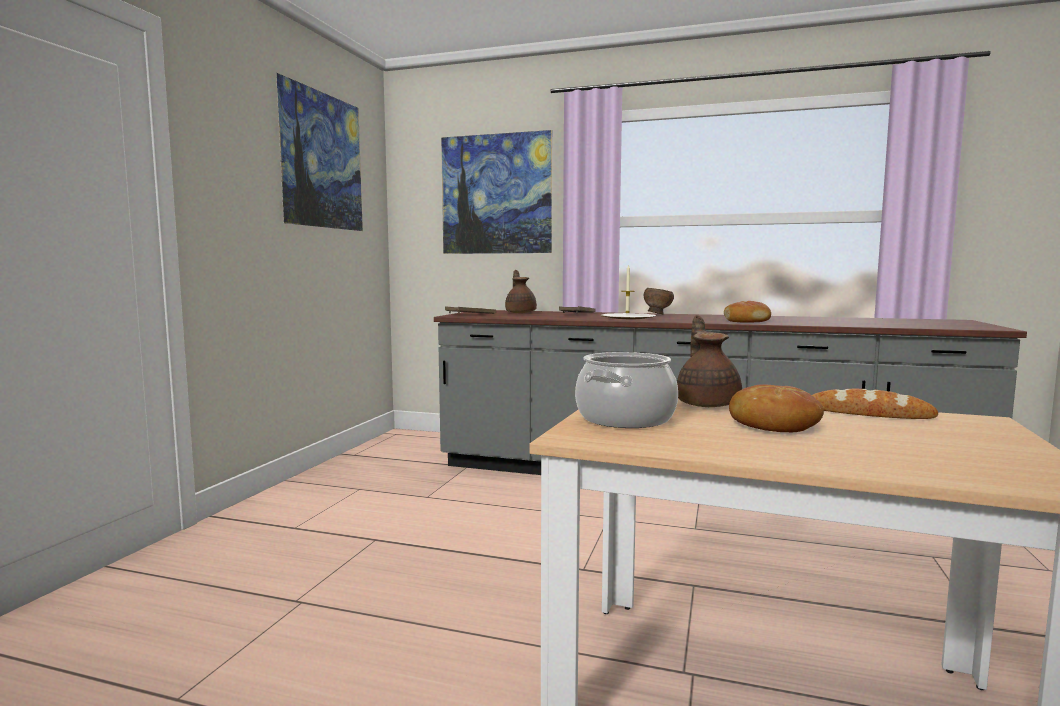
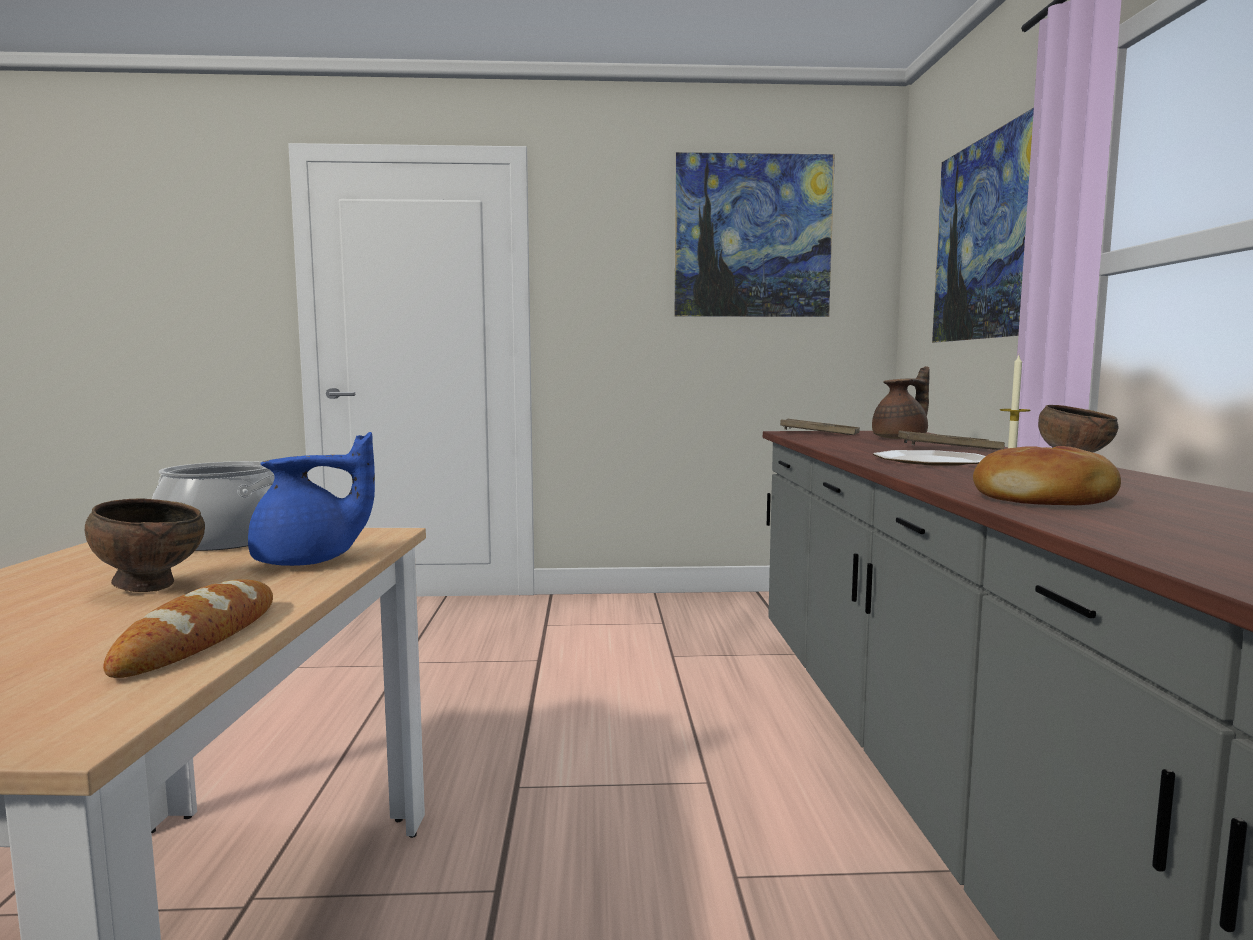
camera: 70 degrees right, 0 degrees up
brown teapot [677,315,742,407] -> blue teapot [248,432,375,566]
bread [729,384,824,432] -> brown bowl [85,498,205,592]

